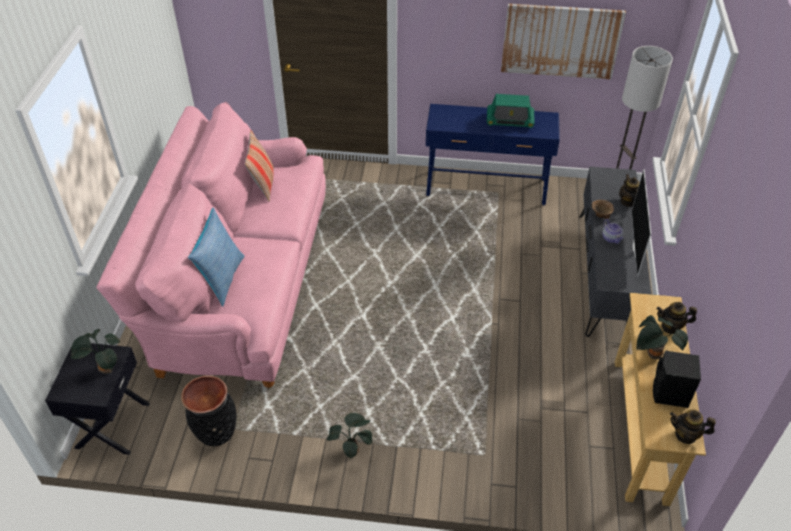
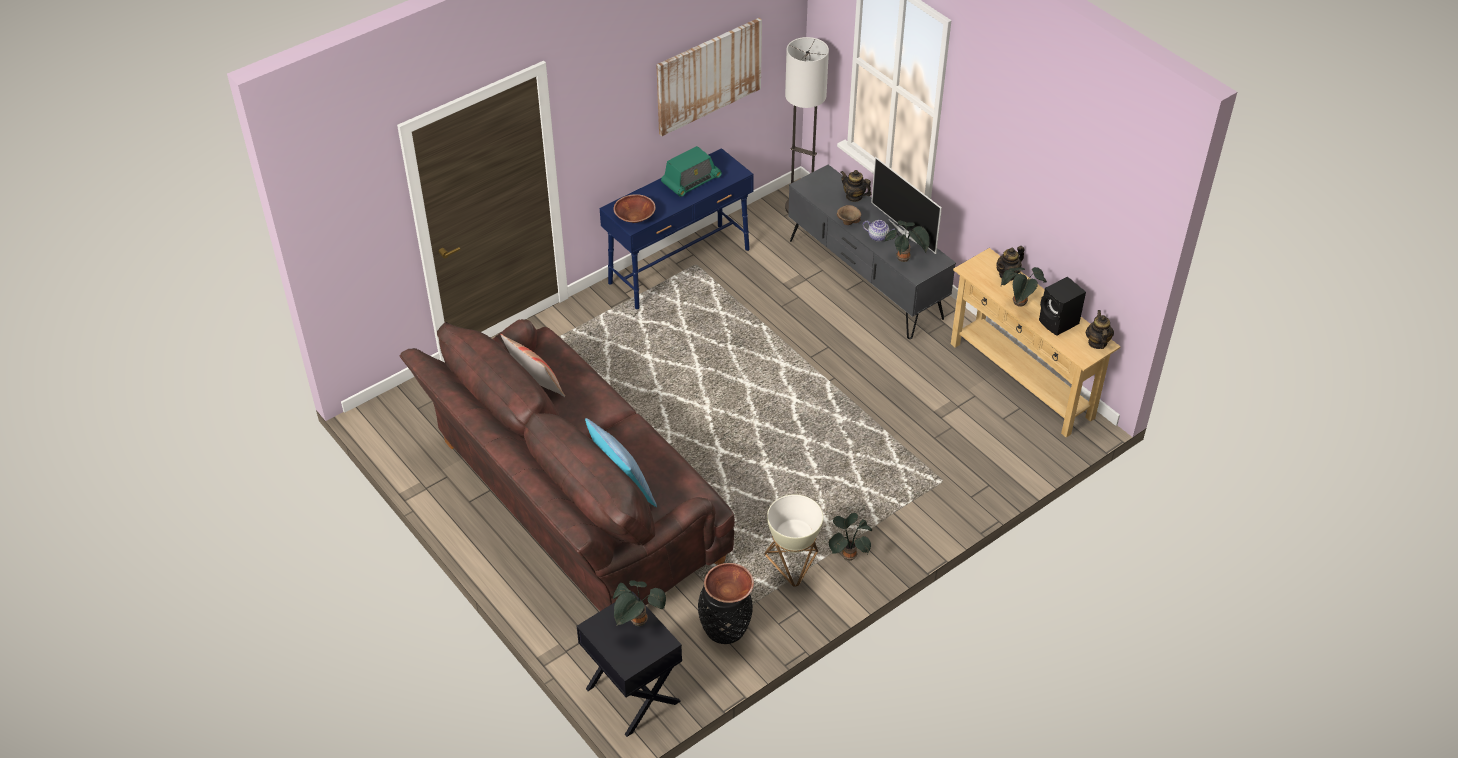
camera: 45 degrees left, 0 degrees up
pink sofa [96,102,326,388] -> brown sofa [400,319,735,611]
teapot [670,409,716,444] -> teapot turned 120 degrees clockwise [1086,310,1114,349]
none -> brown bowl [614,194,656,223]
none -> planter [765,495,823,587]
none -> potted plant [884,221,929,262]

